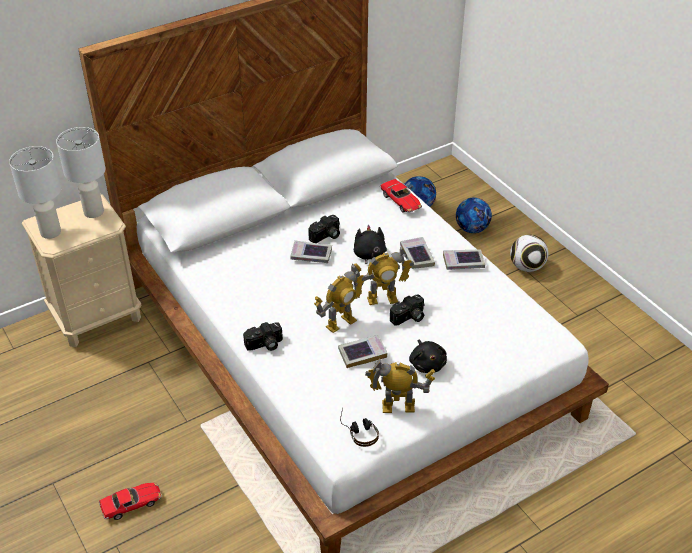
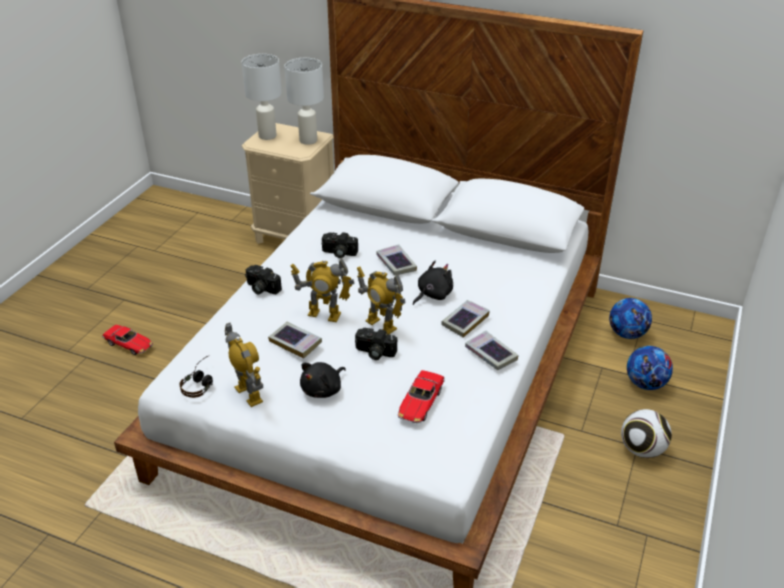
camera: 55 degrees right, 5 degrees down
camera [308,215,340,243] -> camera moved to [322,232,358,258]
toy car [380,179,422,213] -> toy car moved to [398,370,445,423]

